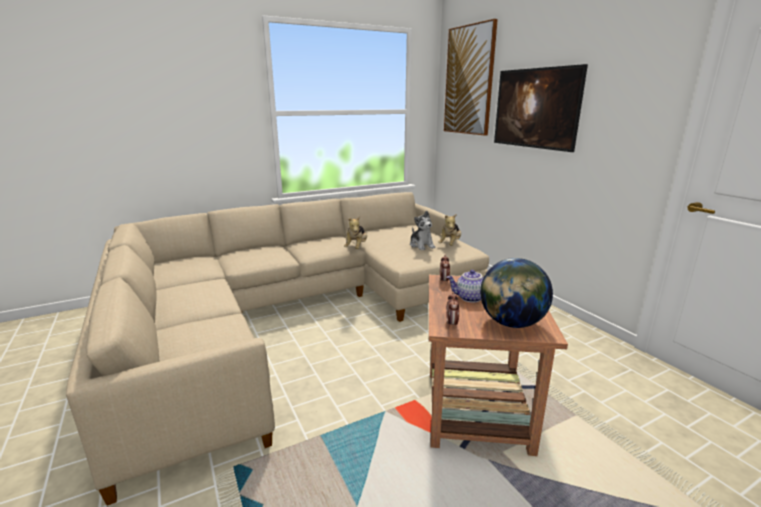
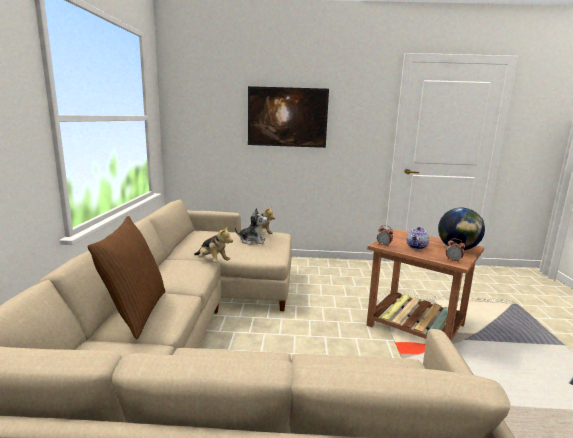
camera: 60 degrees left, 5 degrees down
picture [444,19,498,136] -> none
none -> brown pillow [88,216,166,339]

